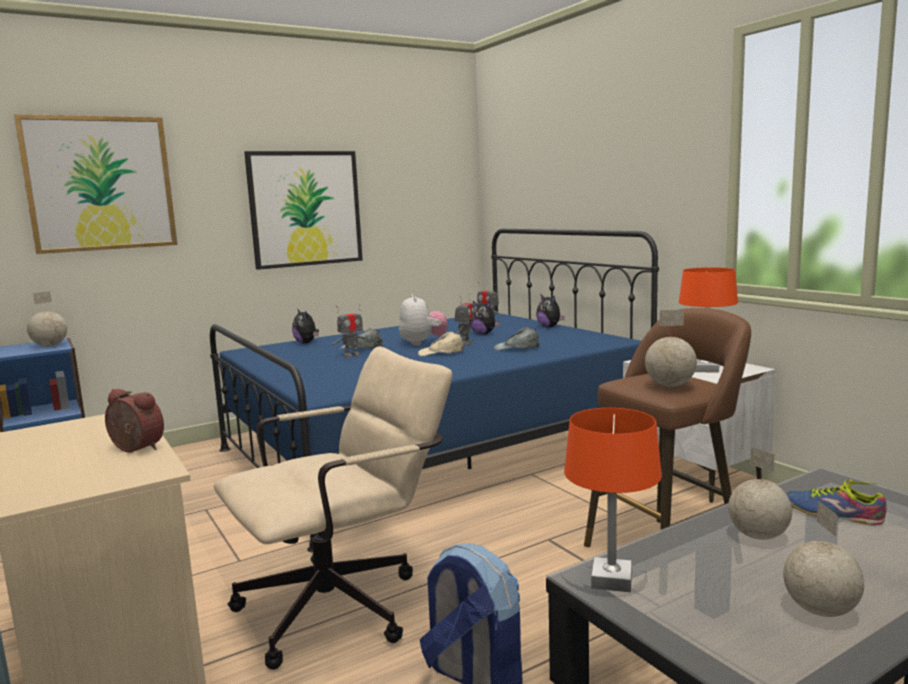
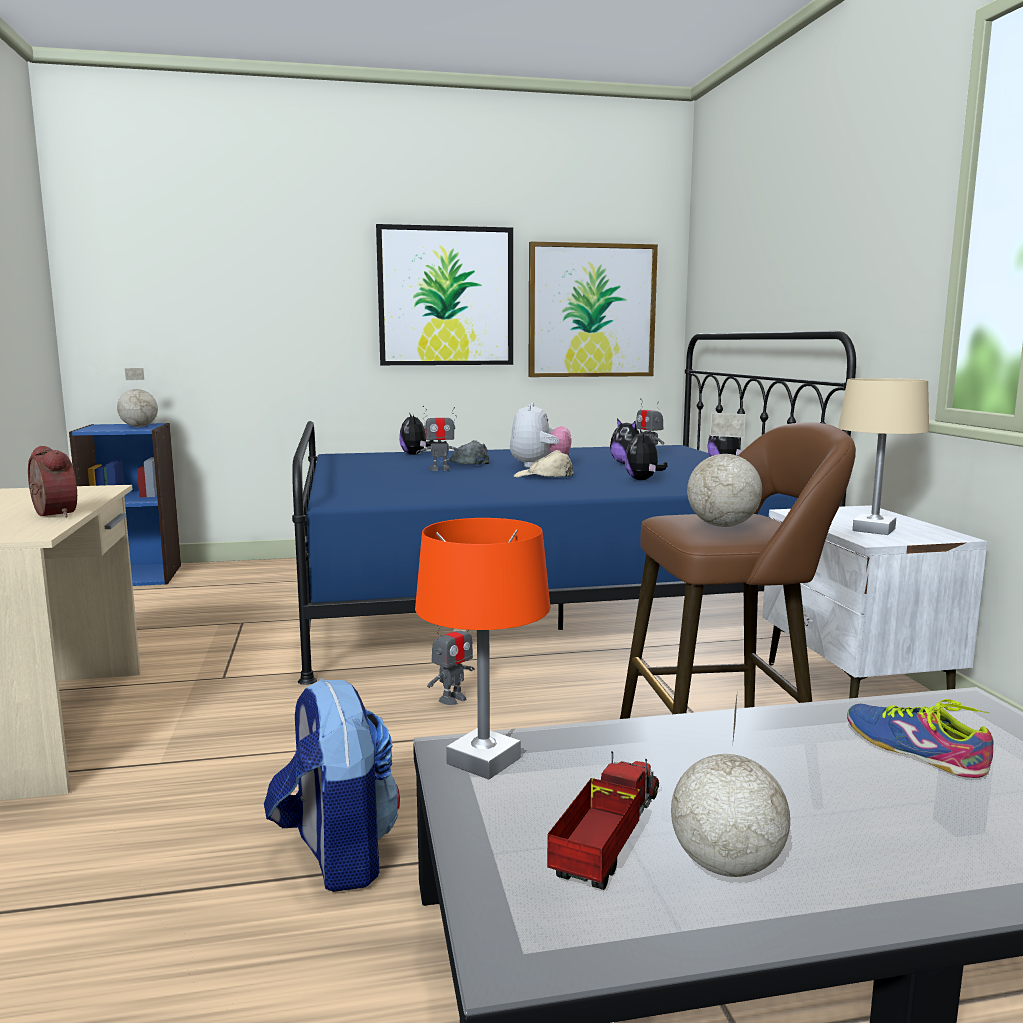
camera: 20 degrees right, 0 degrees up
picture [14,114,177,254] -> picture moved to [528,241,658,377]
beige office chair [214,346,452,670] -> none
toy robot [455,294,475,345] -> toy robot moved to [427,626,475,705]
grey cap [494,327,540,351] -> plush toy [625,429,667,480]
orange table lamp [679,267,738,373] -> beige table lamp [838,378,929,535]
globe [728,447,792,540] -> none
none -> toy truck [547,751,659,890]

